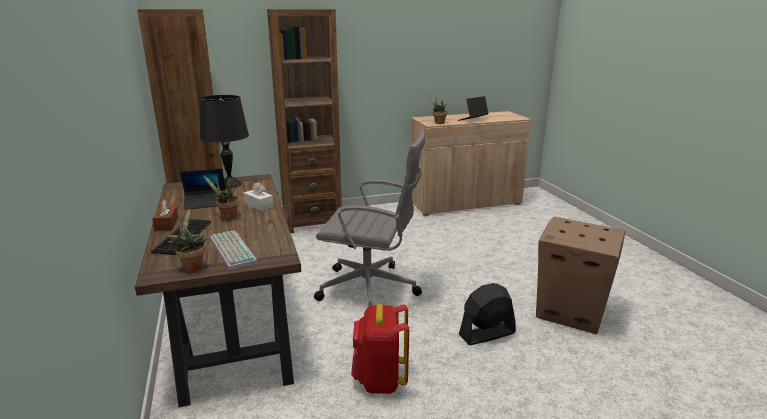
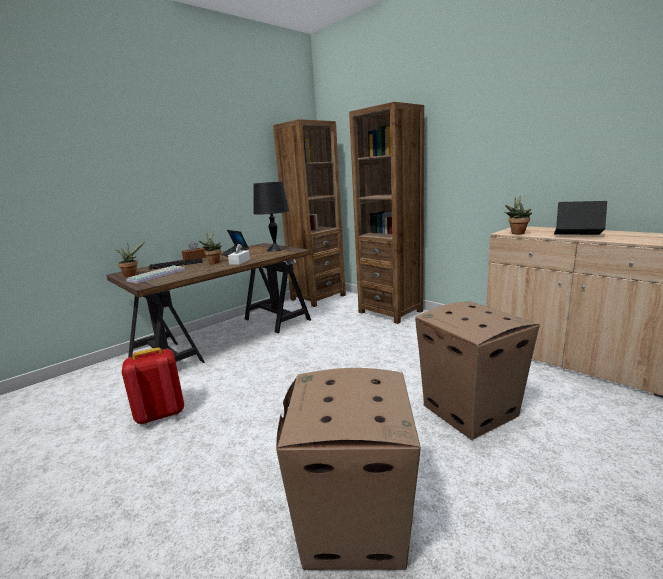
camera: 65 degrees right, 5 degrees down
grey office chair [314,130,425,306] -> none
black fan [459,283,516,345] -> none
none -> cardboard box [415,302,540,440]

